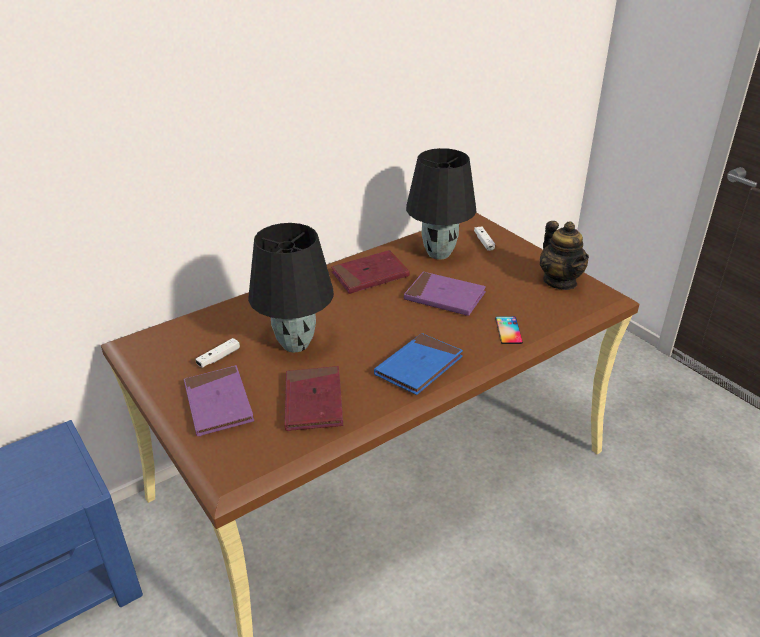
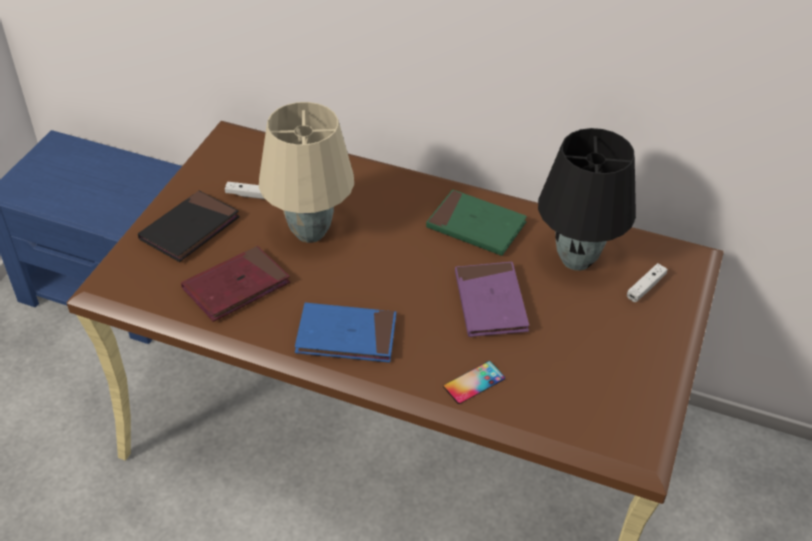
camera: 55 degrees right, 10 degrees up
purple book [184,365,254,436] -> black book [138,191,240,262]
black table lamp [248,223,334,352] -> beige table lamp [259,102,354,243]
red book [331,250,410,294] -> green book [426,189,527,256]
teapot [540,221,589,290] -> none

